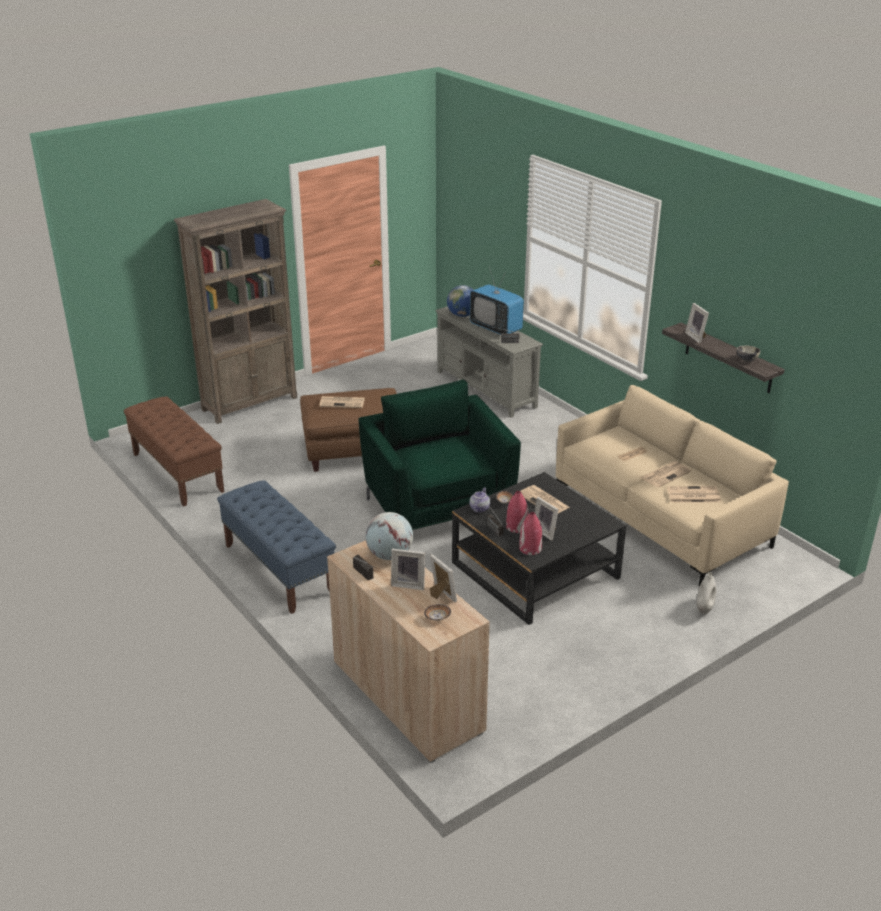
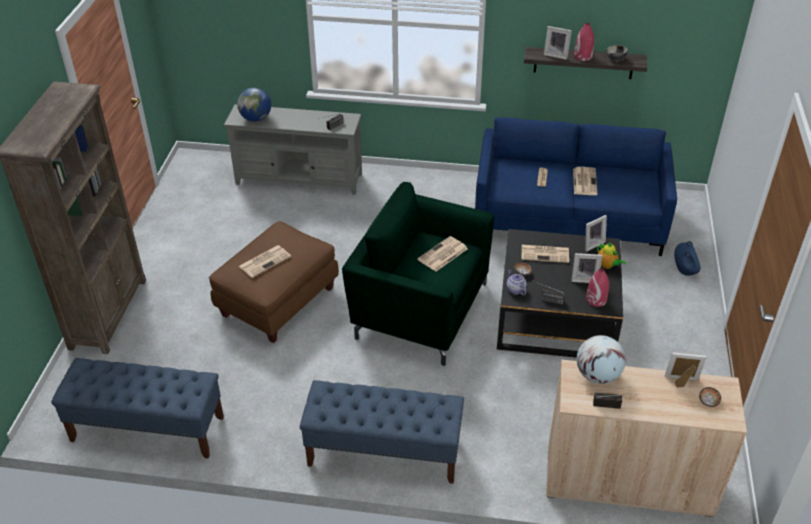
camera: 45 degrees left, 10 degrees up
brown bench [124,396,224,507] -> blue bench [51,358,224,458]
picture frame [391,549,425,590] -> picture frame moved to [585,215,607,251]
television [470,267,524,335] -> none
red vase [506,491,528,533] -> red vase moved to [574,23,594,61]
beige sofa [556,385,789,586] -> blue sofa [475,117,677,256]
newspaper [667,486,721,503] -> newspaper moved to [418,236,468,271]
white vase [697,572,716,614] -> blue vase [674,241,700,276]
none -> teapot [597,243,626,269]

